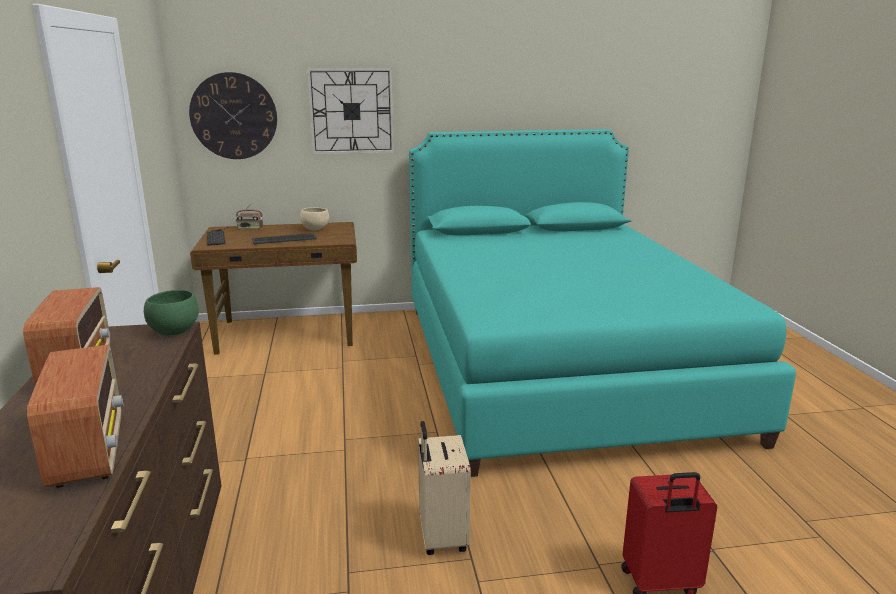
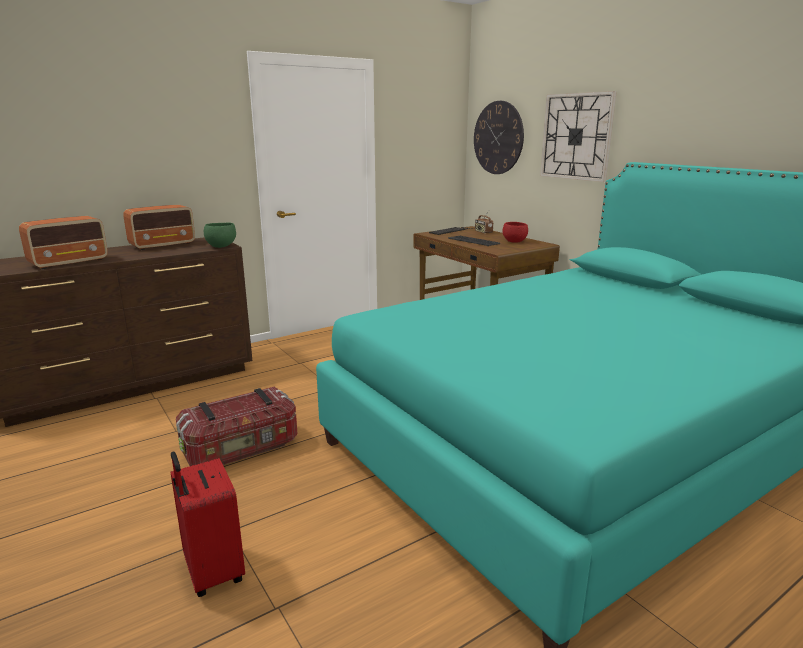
camera: 65 degrees right, 0 degrees up
beige bowl [300,207,329,231] -> red bowl [503,222,528,243]
beige suitcase [418,421,471,555] -> storage box [176,387,297,466]

